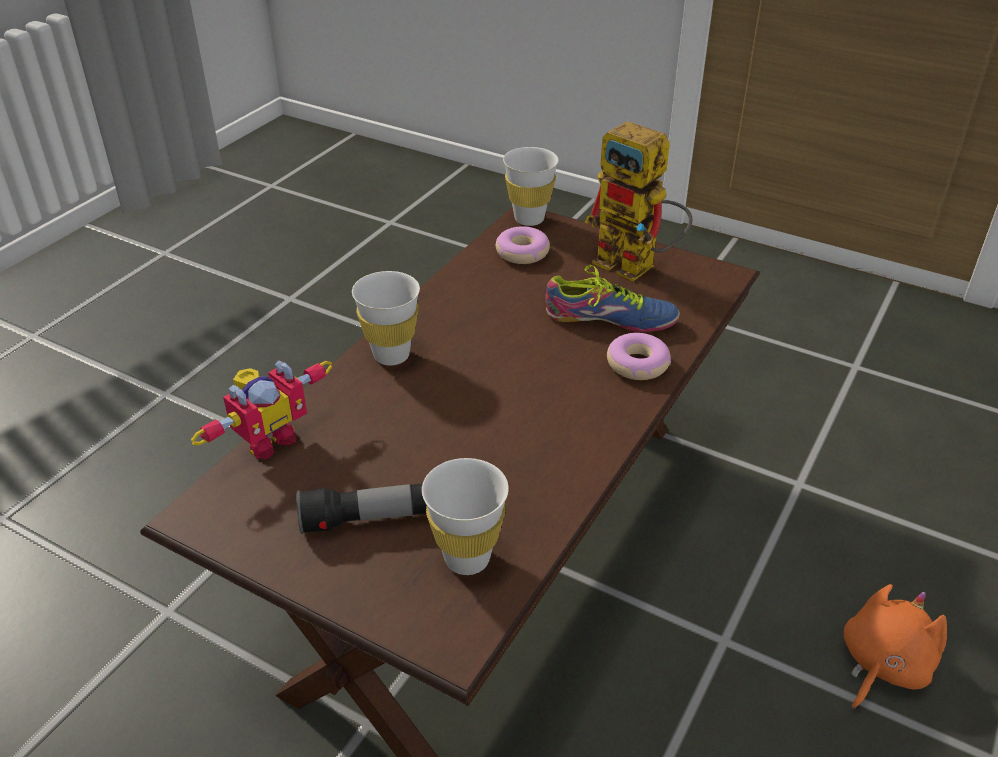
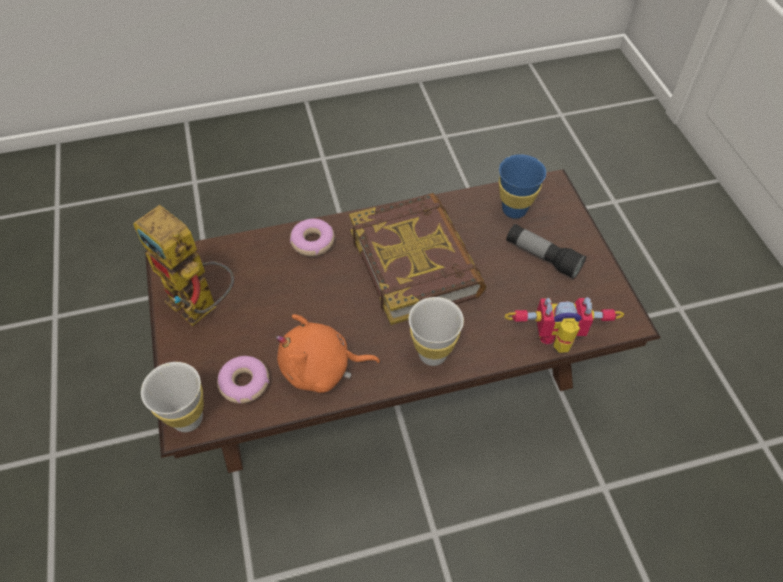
camera: 135 degrees left, 15 degrees up
white cup [422,458,509,575] -> blue cup [499,154,546,219]
shoe [545,265,680,332] -> none
toy robot [585,121,692,282] -> toy robot turned 135 degrees clockwise [133,205,234,326]
orange plush toy [844,584,947,710] -> orange plush toy moved to [276,314,380,393]
none -> book [349,193,486,325]

